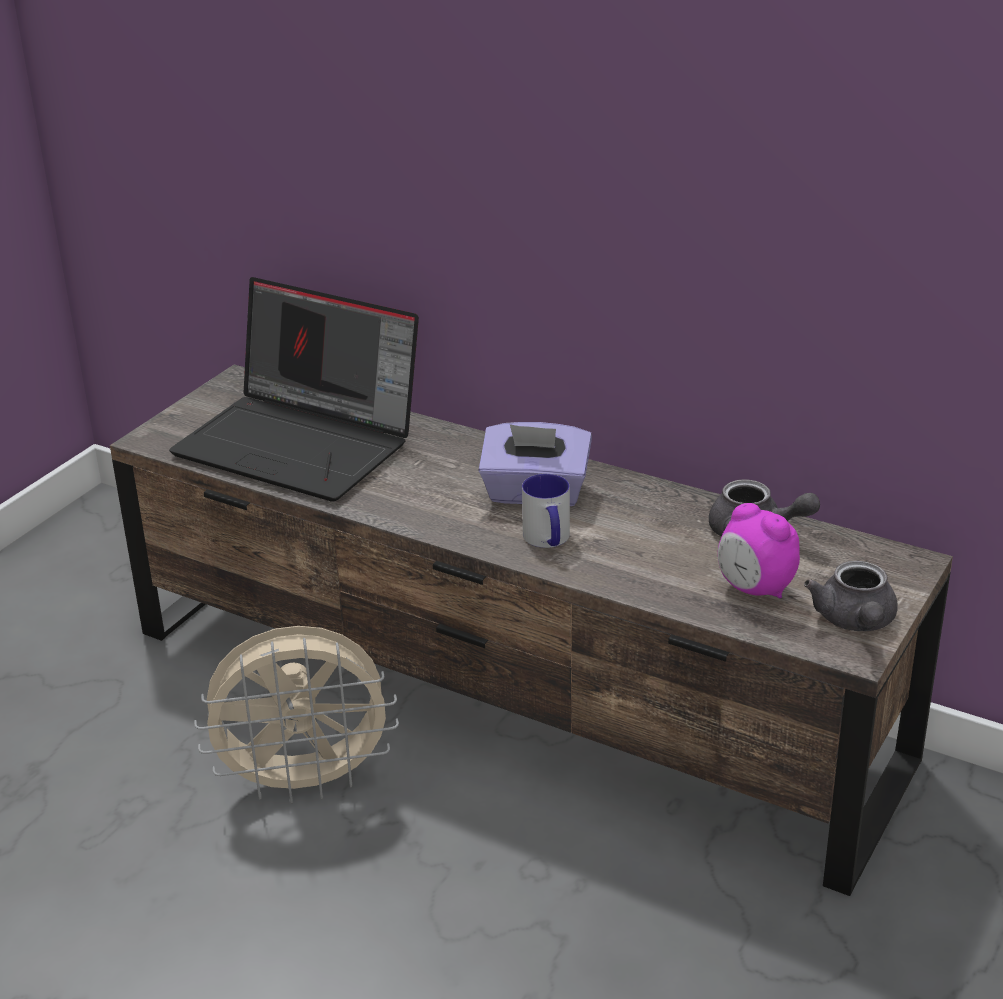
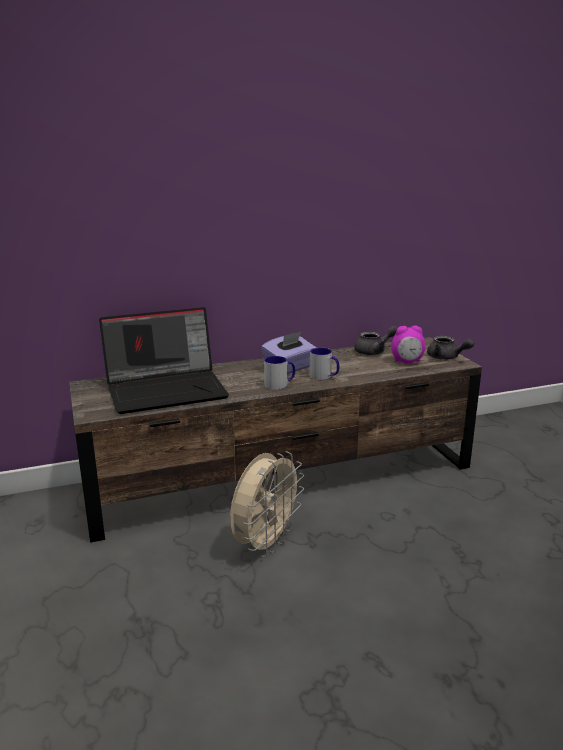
camera: 50 degrees left, 10 degrees down
none -> mug [264,356,295,390]

